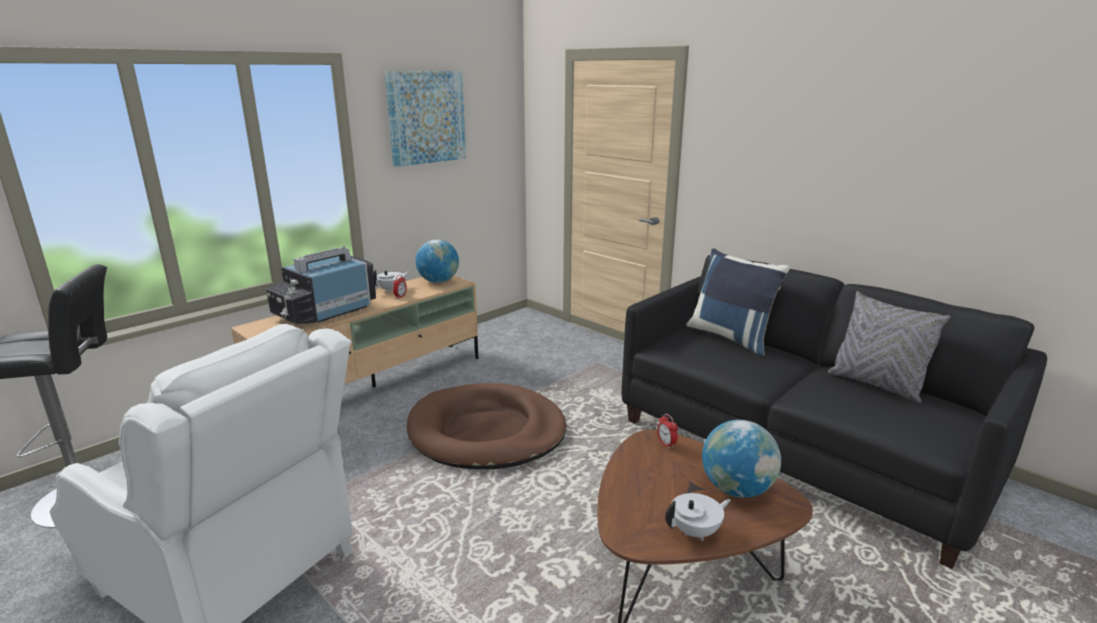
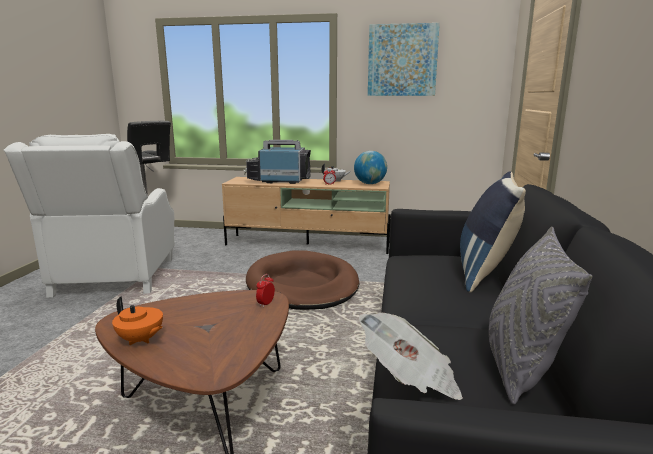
camera: 55 degrees right, 5 degrees down
white teapot [665,493,731,541] -> orange teapot [112,296,163,345]
globe [702,420,781,498] -> none
none -> newspaper [359,312,463,400]

